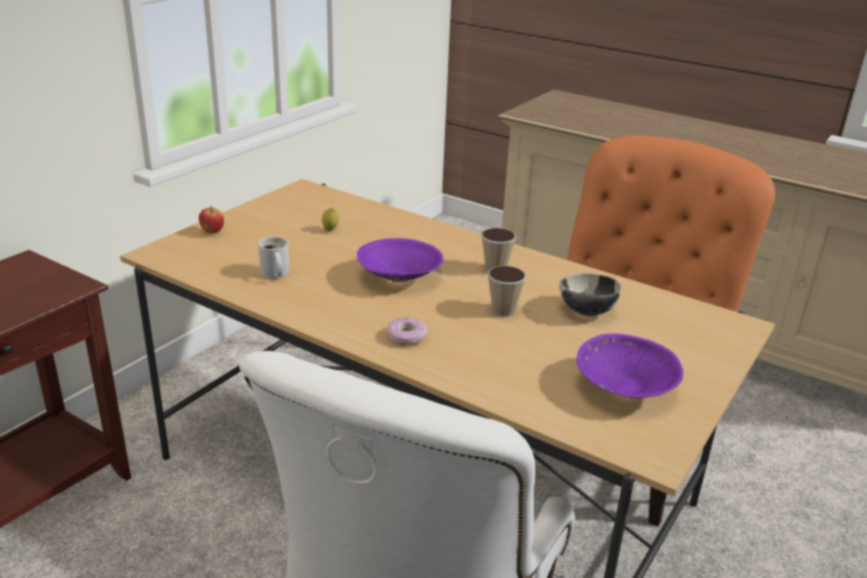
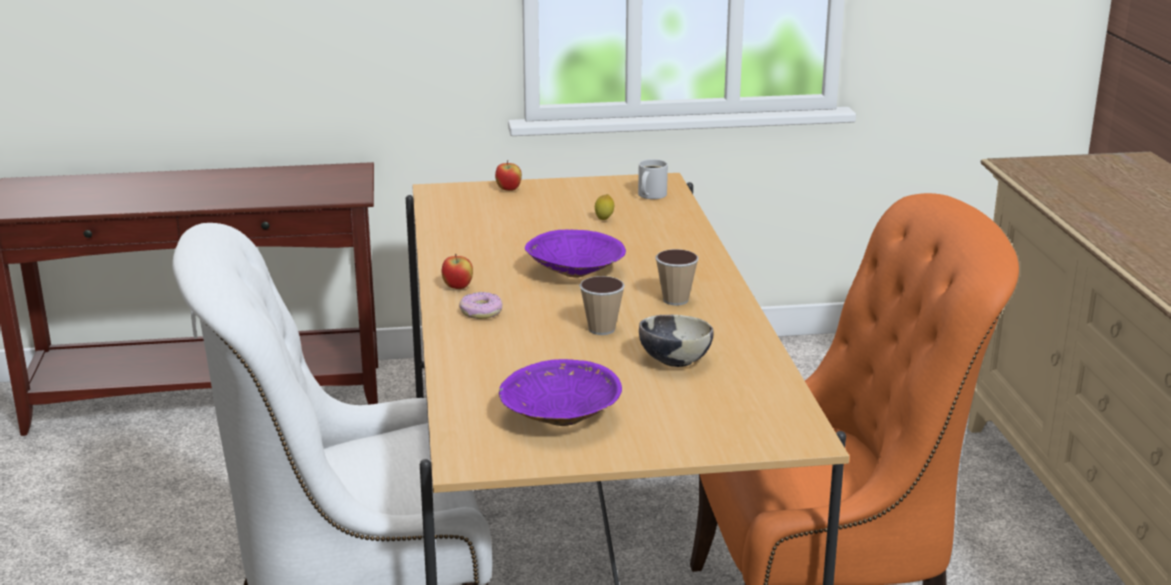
camera: 50 degrees right, 5 degrees down
white mug [258,237,290,279] -> white mug moved to [638,159,668,199]
none -> apple [441,254,473,289]

